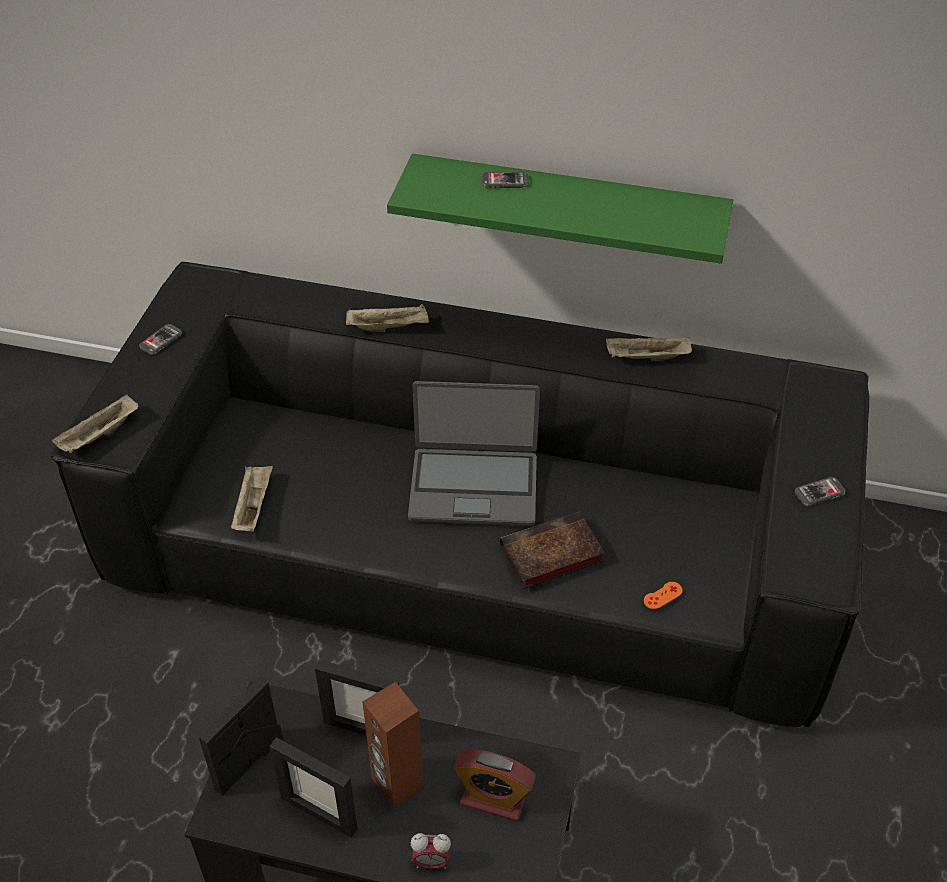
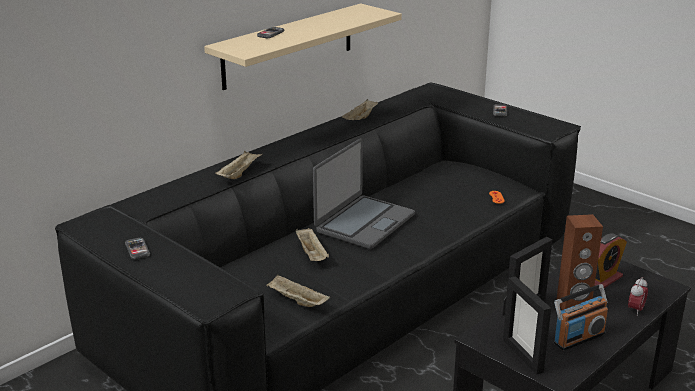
camera: 60 degrees left, 20 degrees down
beige tray [52,394,138,453] -> beige tray moved to [296,228,329,261]
picture frame [269,737,358,838] -> radio [554,284,608,351]
green shelf [387,154,733,264] -> beige shelf [204,4,402,90]
book [500,512,605,589] -> none

